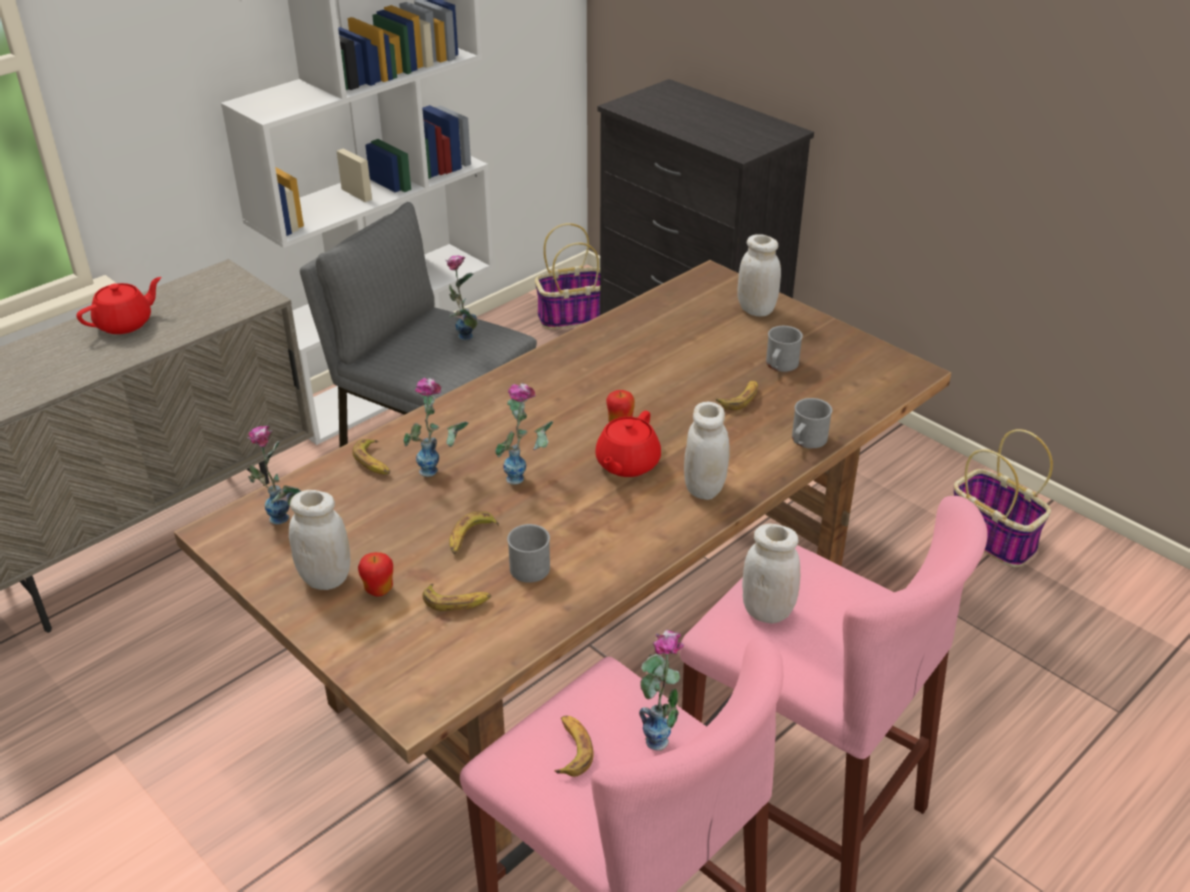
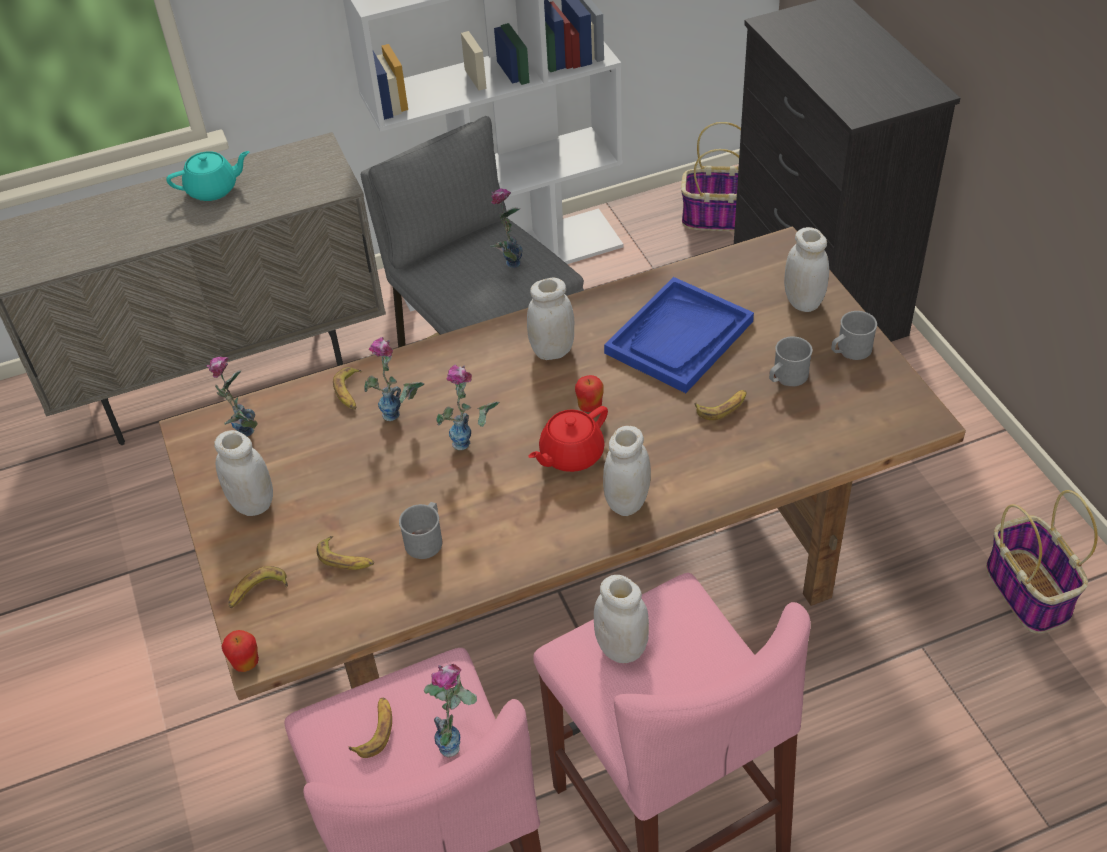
camera: 25 degrees right, 10 degrees up
red teapot [76,277,162,334] -> turquoise teapot [166,151,250,201]
apple [358,552,393,596] -> apple moved to [221,630,259,672]
banana [449,511,499,555] -> banana moved to [228,566,288,608]
grey mug [792,398,832,449] -> grey mug moved to [831,311,877,360]
none -> white jar [527,278,574,360]
none -> blue tray [604,277,754,393]

